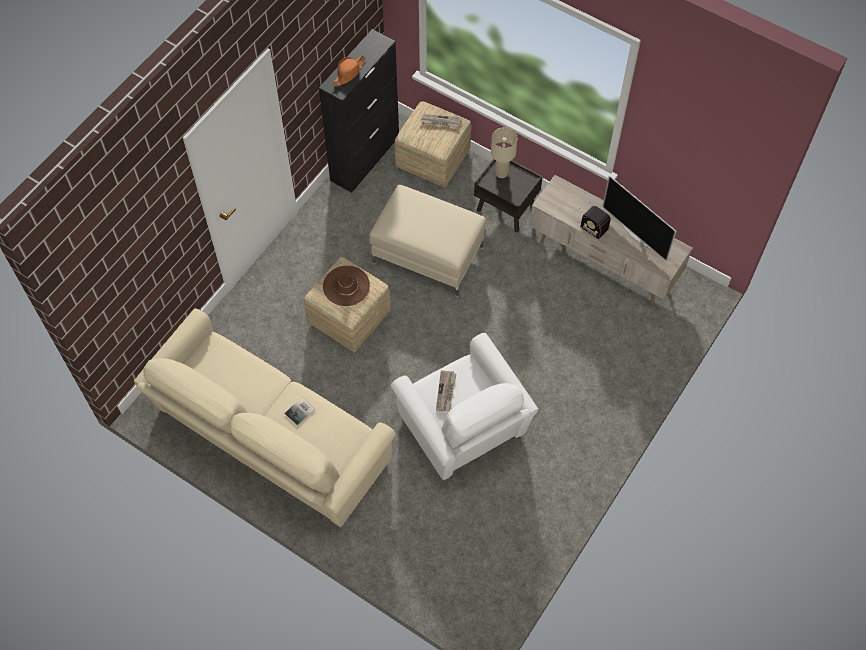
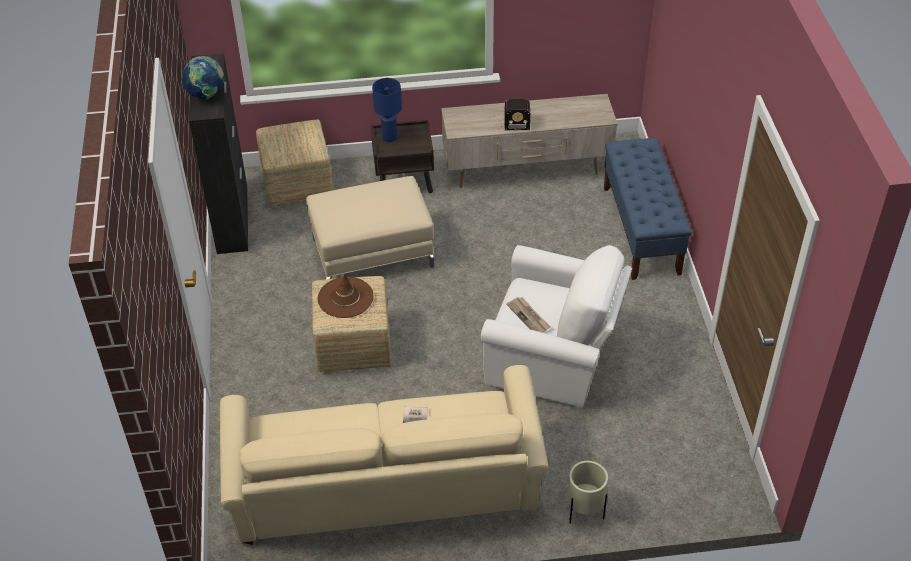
camera: 40 degrees left, 15 degrees down
orange hat [333,56,365,86] -> globe [182,56,224,100]
newspaper [420,114,462,128] -> none
beige table lamp [491,127,518,178] -> blue table lamp [372,78,402,142]
television [602,175,676,261] -> none
none -> beige planter [567,461,608,523]
none -> blue bench [604,138,691,280]

